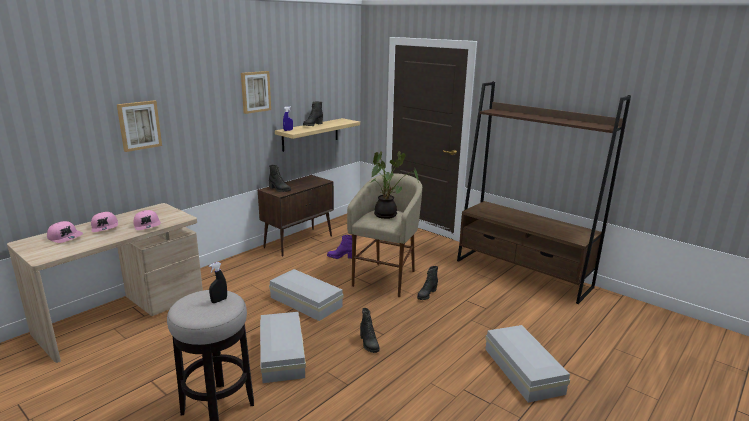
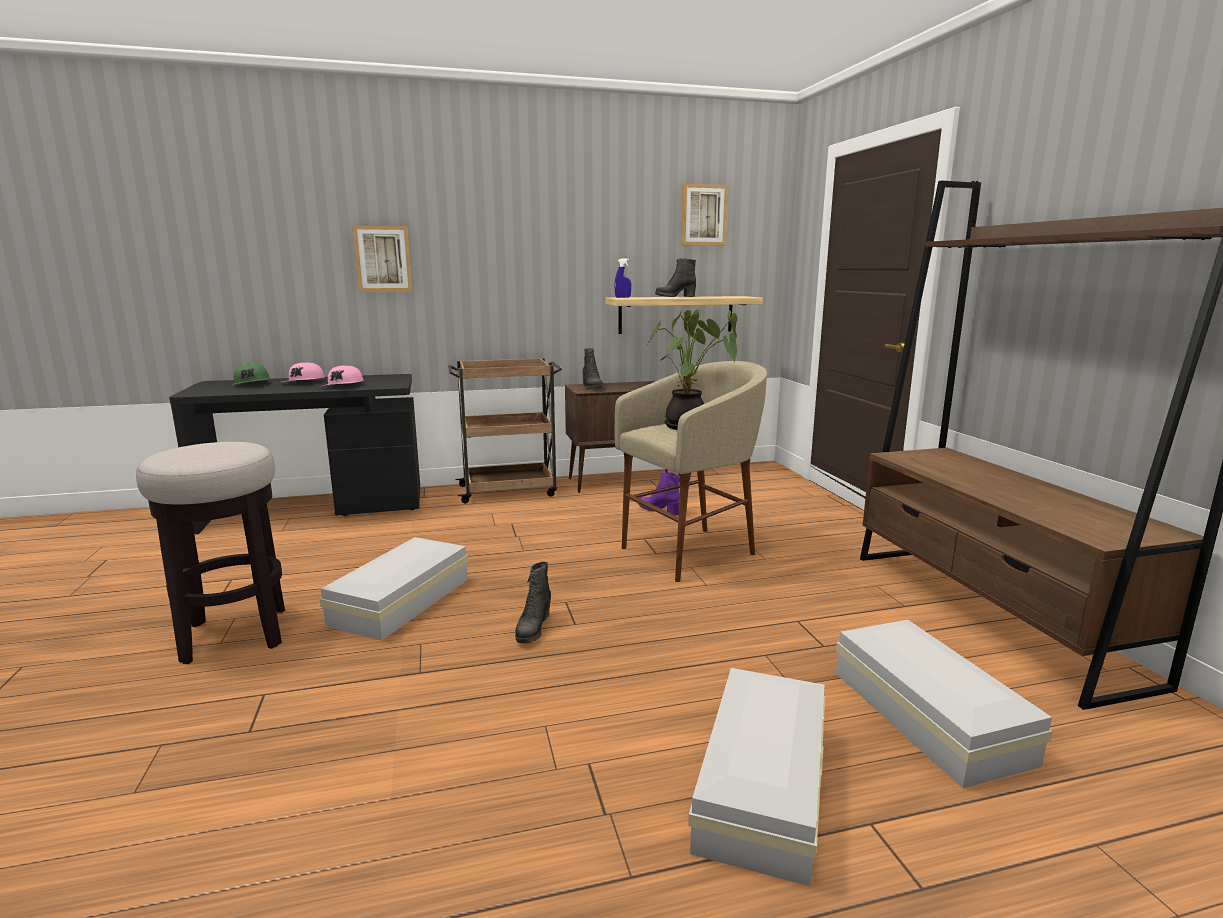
camera: 35 degrees right, 5 degrees down
beige desk [7,203,203,363] -> black desk [169,374,420,534]
pink cap [47,221,83,243] -> green cap [233,363,270,385]
black spray bottle [209,262,227,303] -> none
picture [241,71,271,114] -> picture moved to [681,184,728,246]
white storage box [269,269,344,321] -> white storage box moved to [836,620,1053,788]
black boot [417,266,438,300] -> none
none -> brown cart [448,358,562,504]

